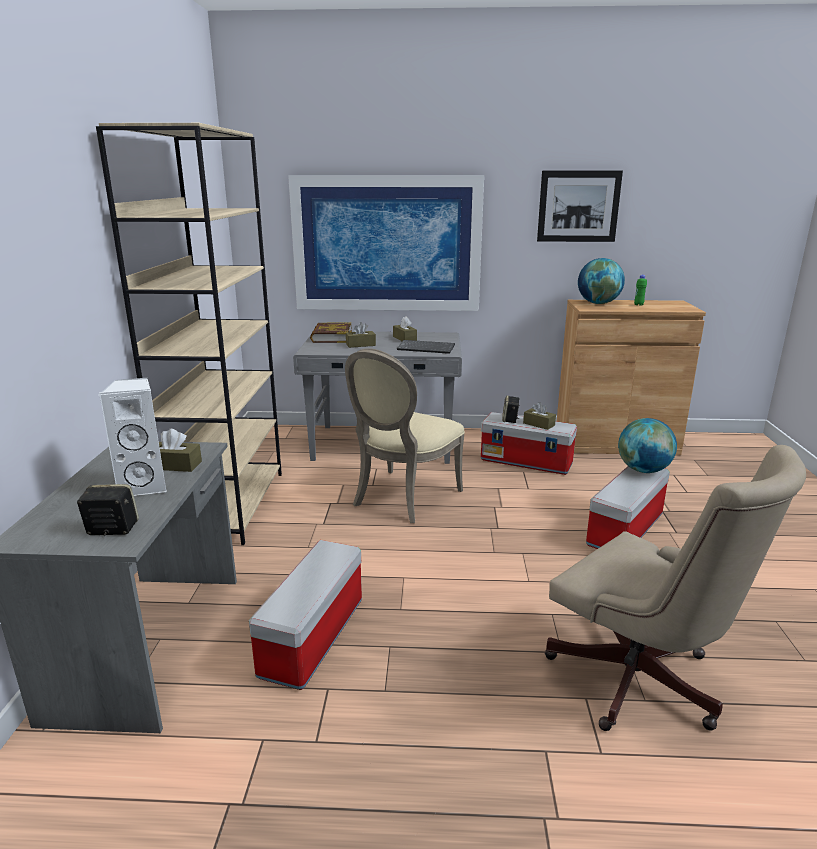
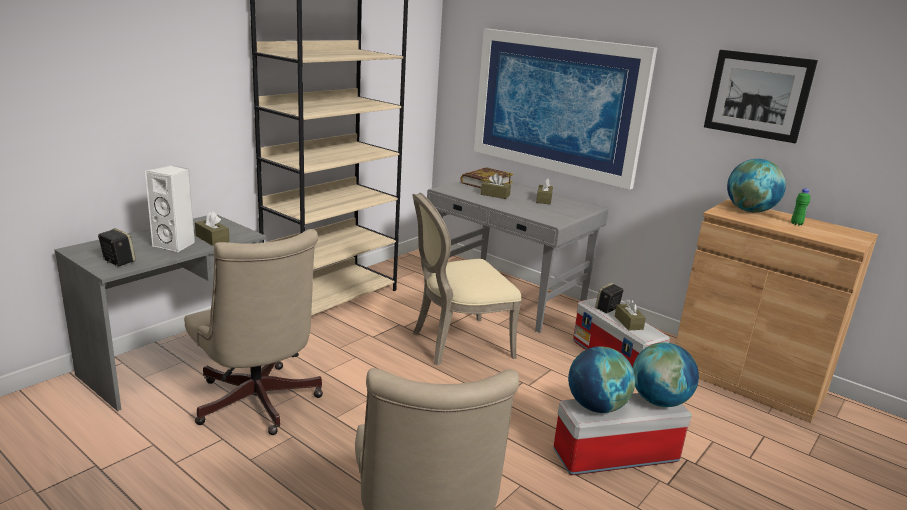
camera: 35 degrees right, 0 degrees up
storage box [249,540,362,690] -> beige office chair [184,229,323,435]
keyboard [397,340,455,354] -> none
none -> globe [568,347,635,413]

